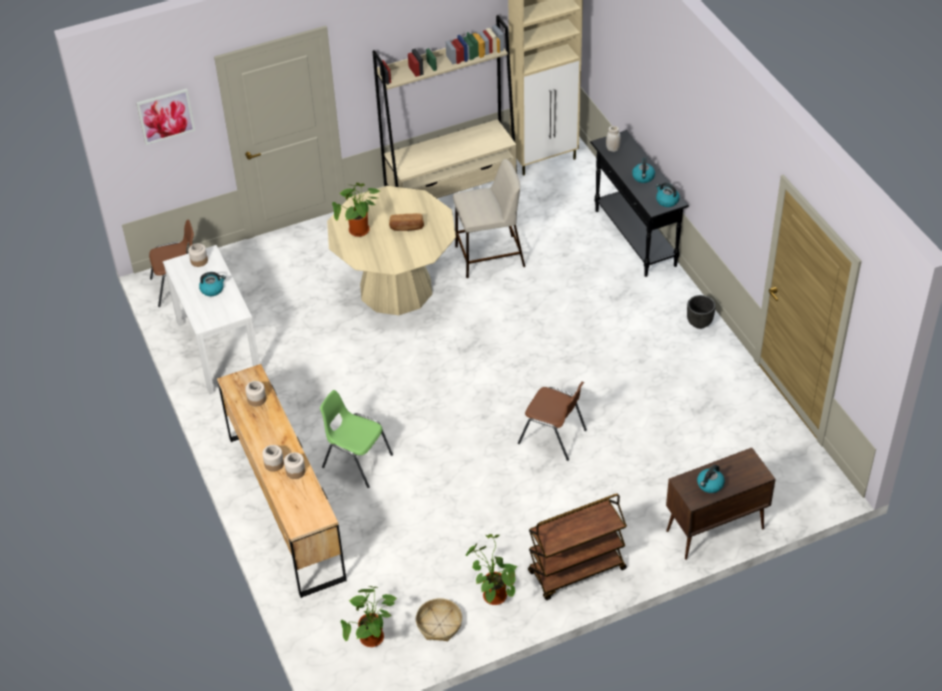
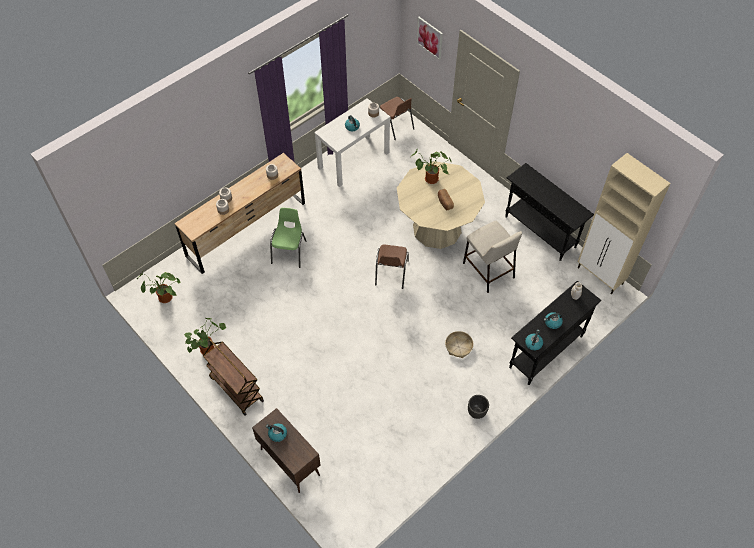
camera: 70 degrees right, 10 degrees up
beige bookcase [372,15,517,198] -> black console table [505,163,594,261]
basket [416,598,462,641] -> basket moved to [445,331,474,358]
brown chair [518,382,587,461] -> brown chair moved to [375,245,409,289]

